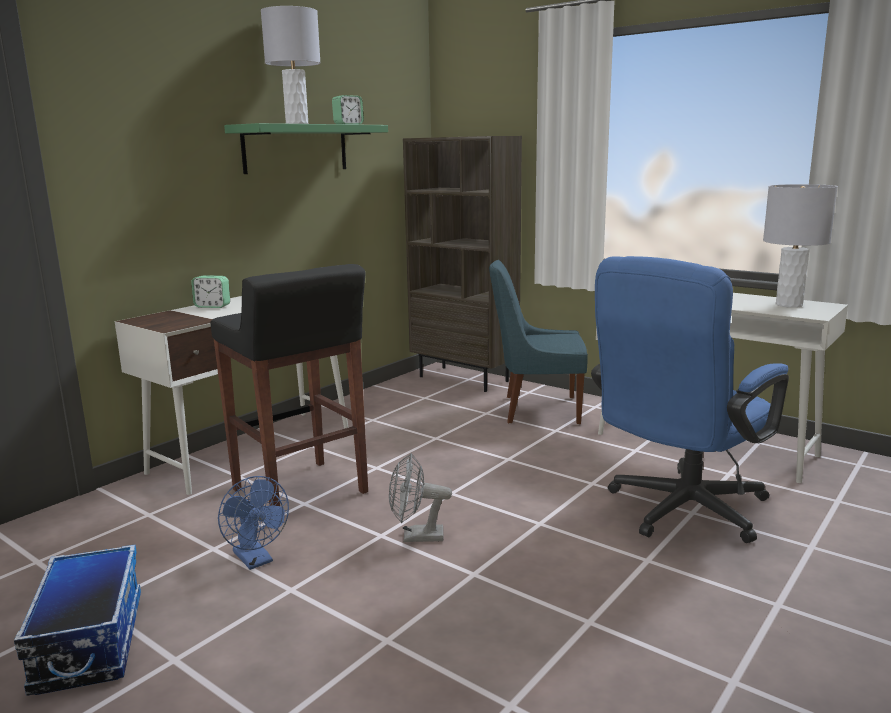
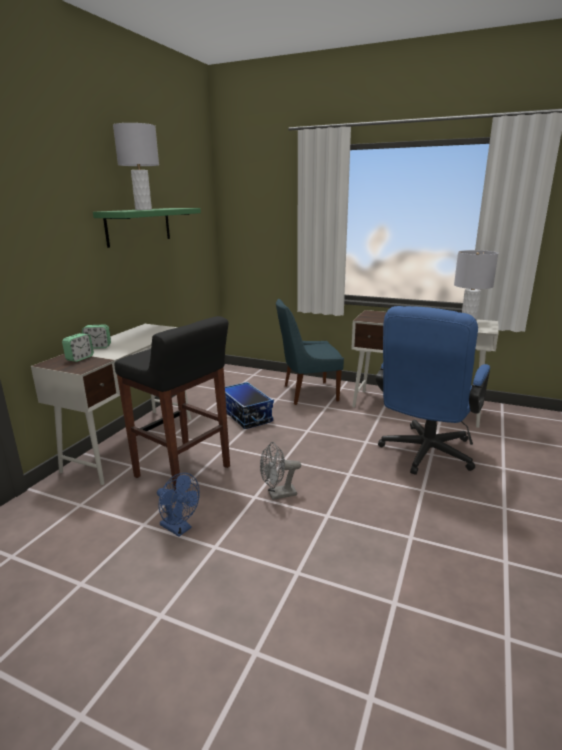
camera: 15 degrees left, 5 degrees up
storage box [14,545,141,696] -> storage box moved to [225,382,274,429]
alarm clock [332,95,364,125] -> alarm clock moved to [62,333,94,362]
brown bookcase [403,136,522,392] -> none

